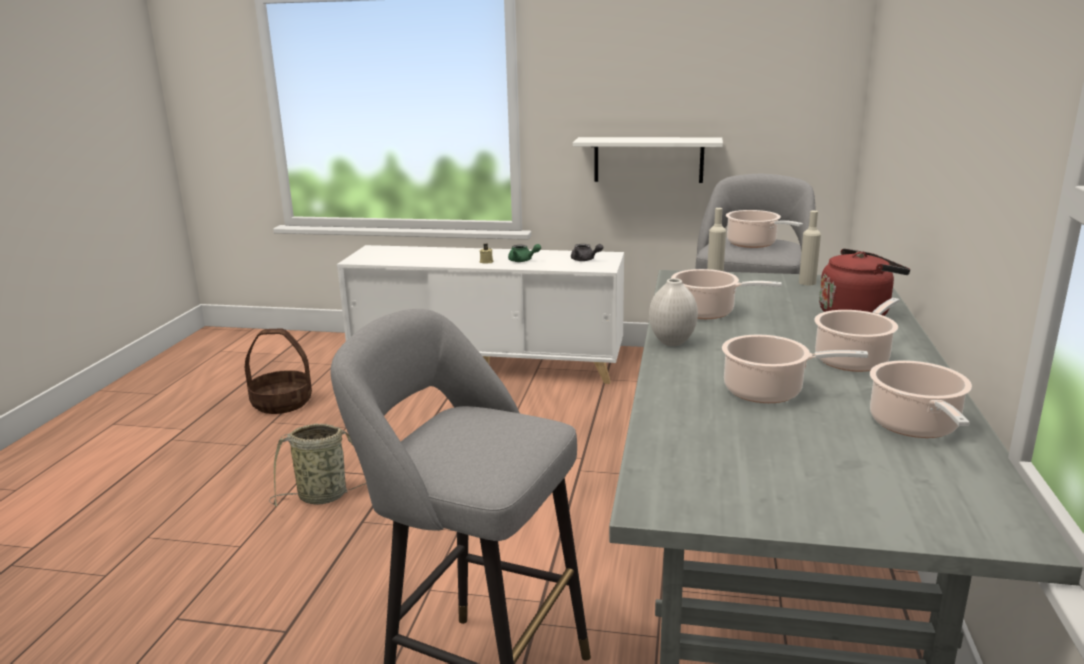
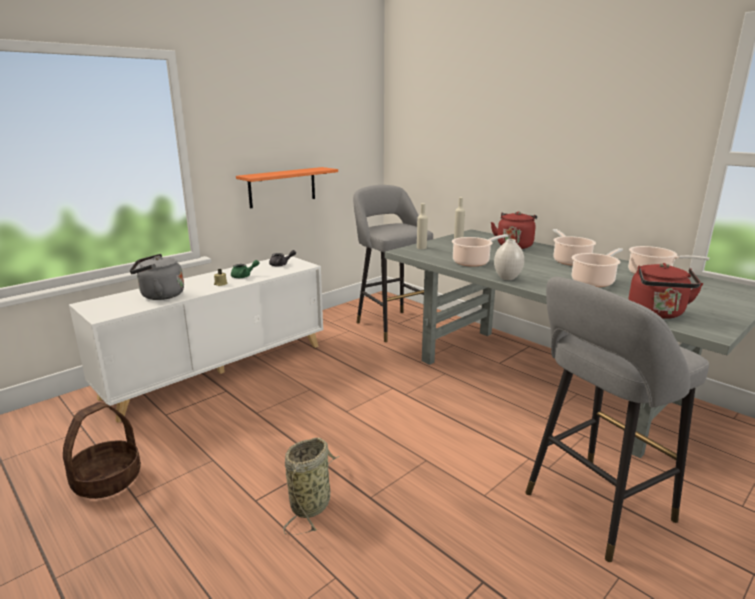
camera: 55 degrees left, 0 degrees up
white shelf [573,137,723,183] -> orange shelf [236,167,338,208]
cooking pot [726,210,803,248] -> none
none -> grey kettle [130,254,184,300]
none -> red kettle [629,263,703,319]

